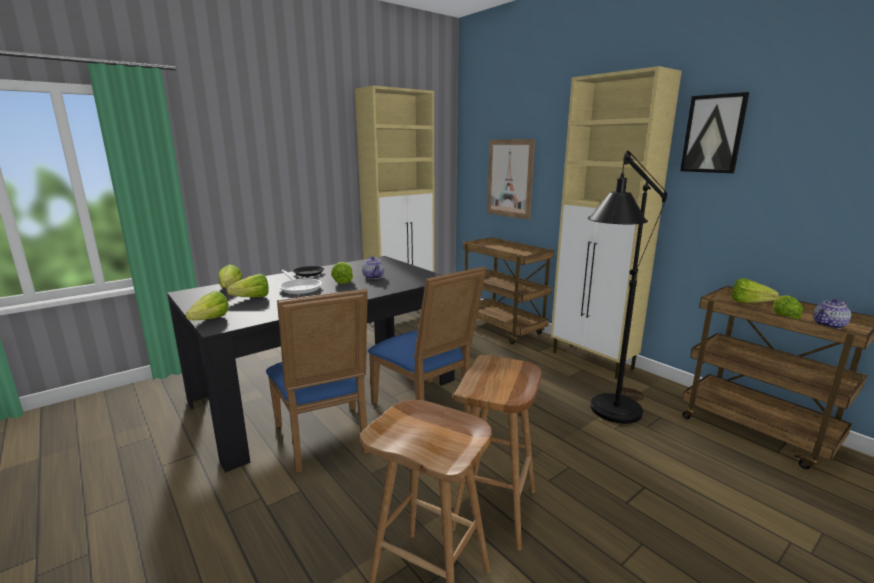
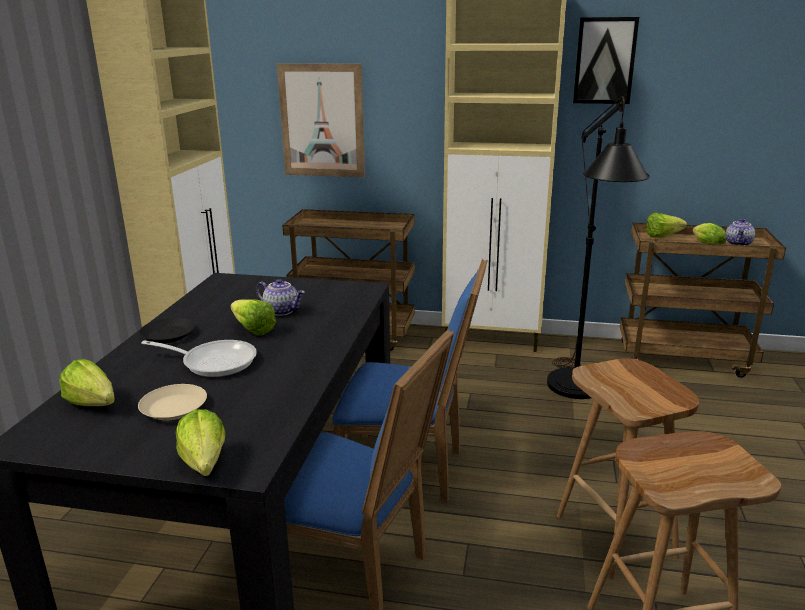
camera: 40 degrees left, 5 degrees up
lettuce [227,274,269,297] -> beige plate [138,384,207,420]

